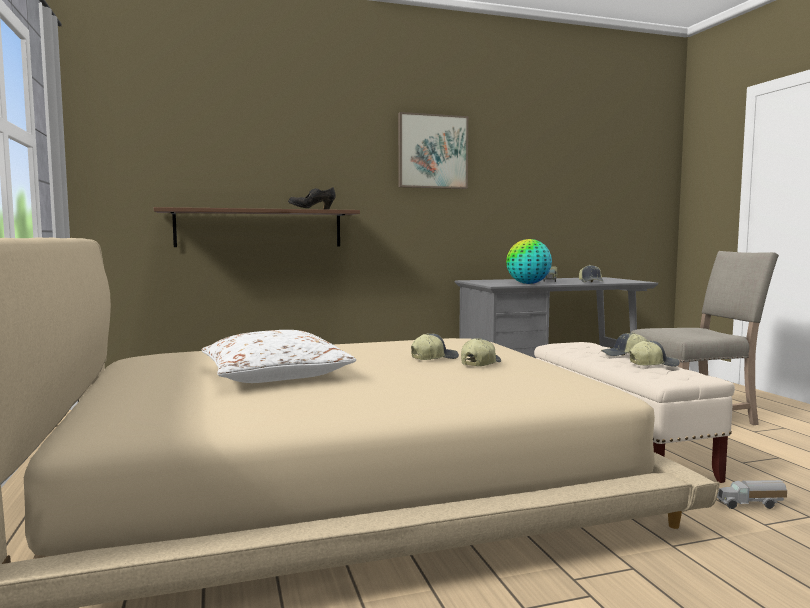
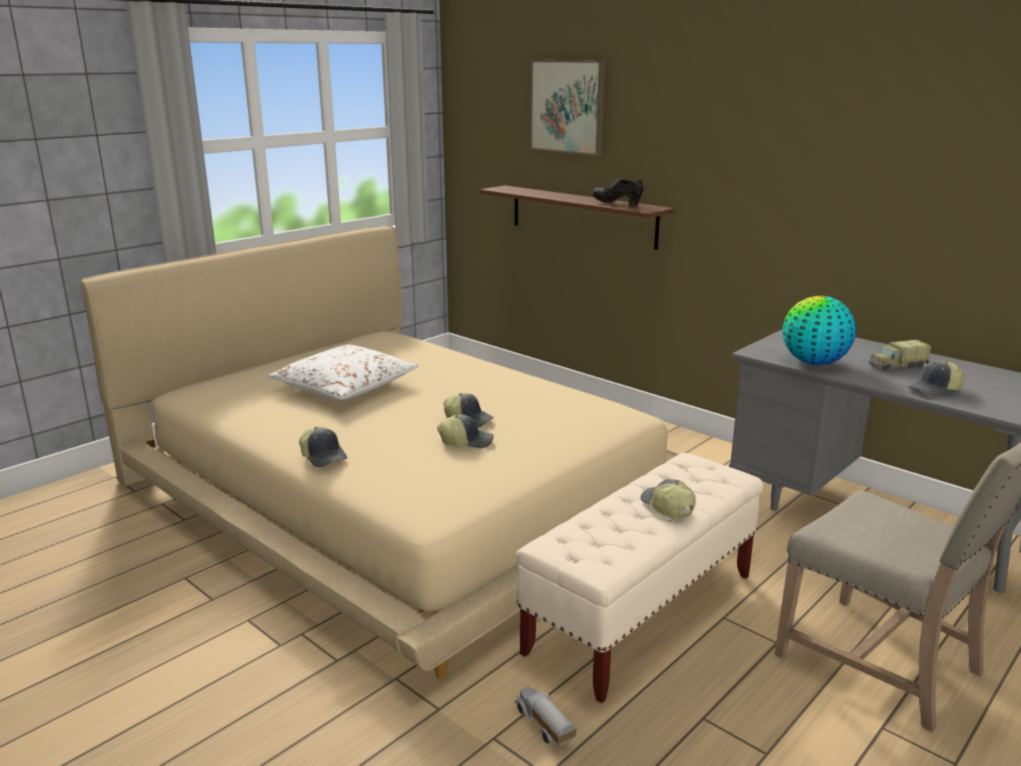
camera: 60 degrees right, 15 degrees up
picture [398,112,468,189] -> picture moved to [530,60,605,156]
cap [629,340,680,367] -> cap moved to [299,426,347,468]

